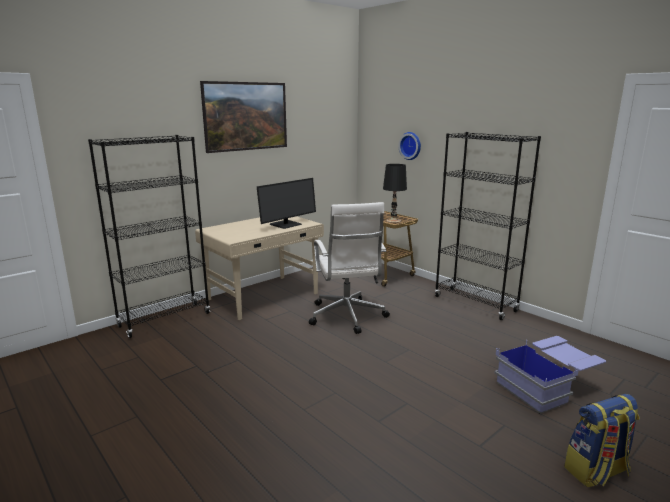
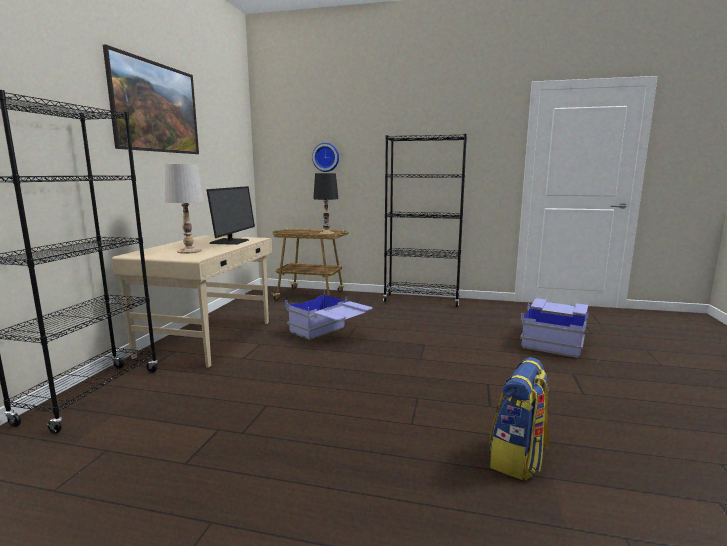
camera: 35 degrees left, 5 degrees down
white office chair [309,202,390,334] -> blue storage box [285,295,373,340]
backpack [564,394,639,487] -> backpack moved to [489,357,549,481]
none -> white table lamp [165,164,204,254]

